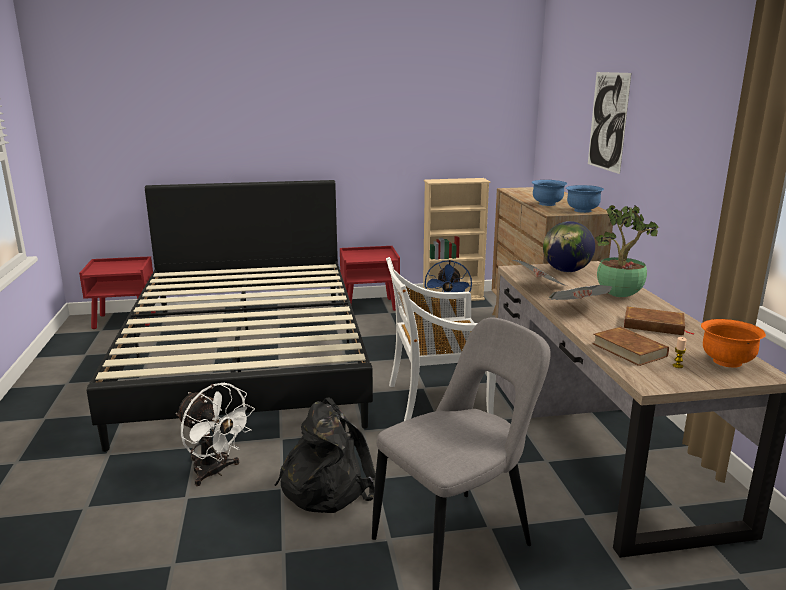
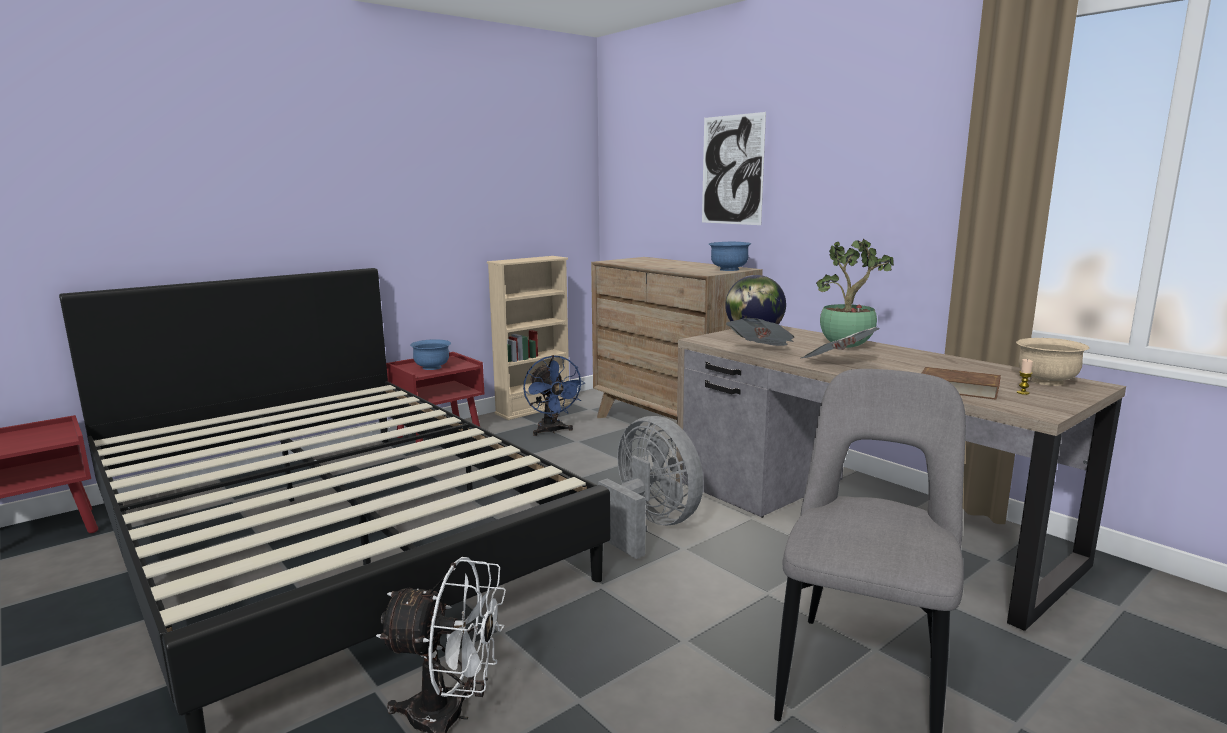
camera: 30 degrees left, 5 degrees down
black backpack [275,398,376,513] -> none
white chair [386,257,496,421] -> grey fan [598,416,704,559]
blue bowl [532,180,567,206] -> blue bowl moved to [410,339,451,370]
brown book [624,307,695,335] -> none
orange bowl [701,319,766,368] -> beige bowl [1016,338,1089,386]

